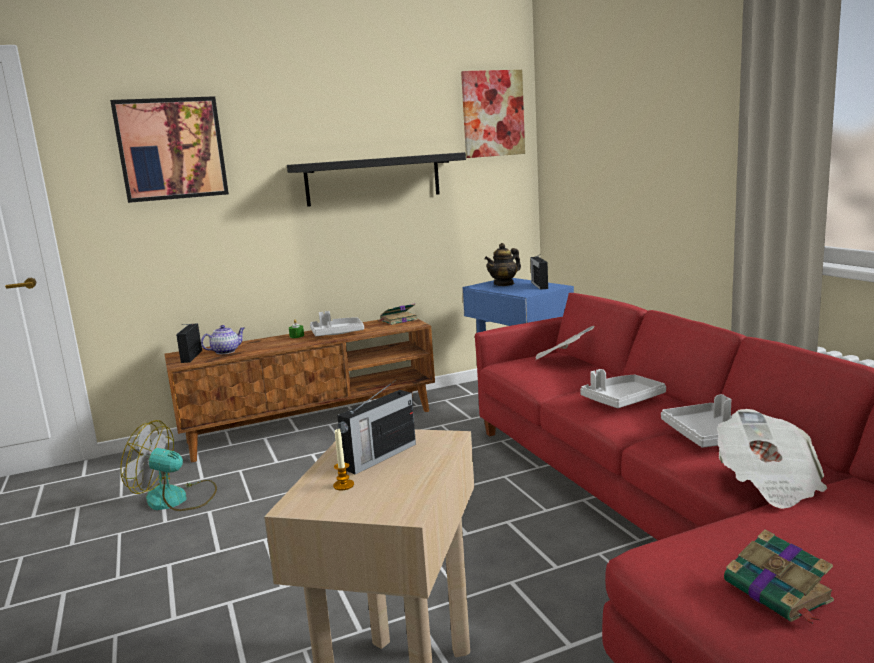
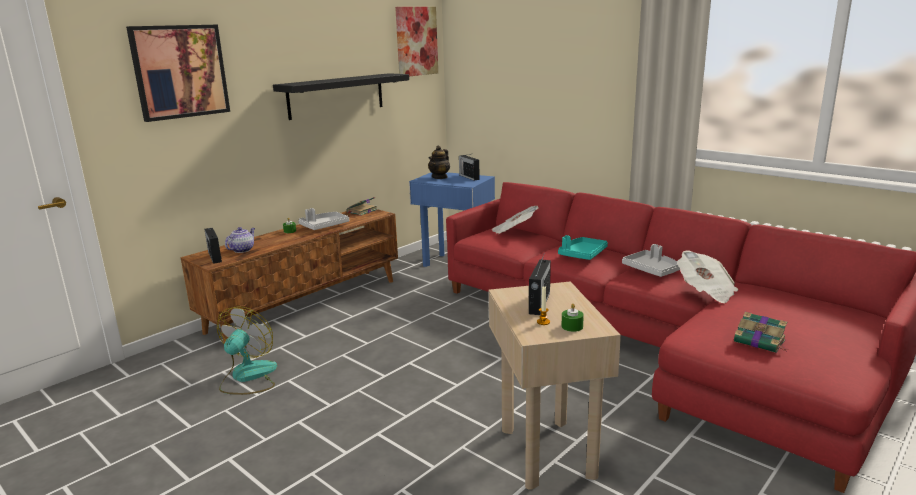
camera: 25 degrees left, 5 degrees up
fan [120,420,217,511] -> fan turned 120 degrees clockwise [217,306,277,395]
grey tray [580,369,666,408] -> turquoise tray [558,235,608,260]
none -> green candle [561,303,584,332]

